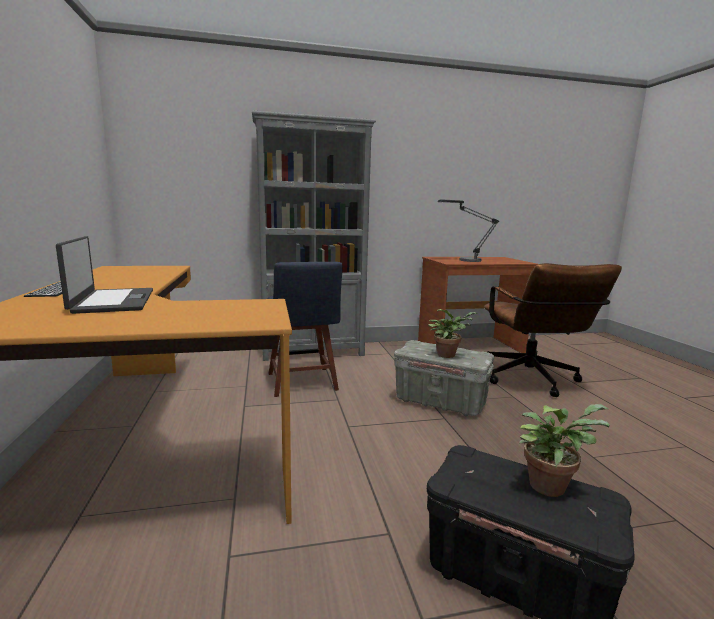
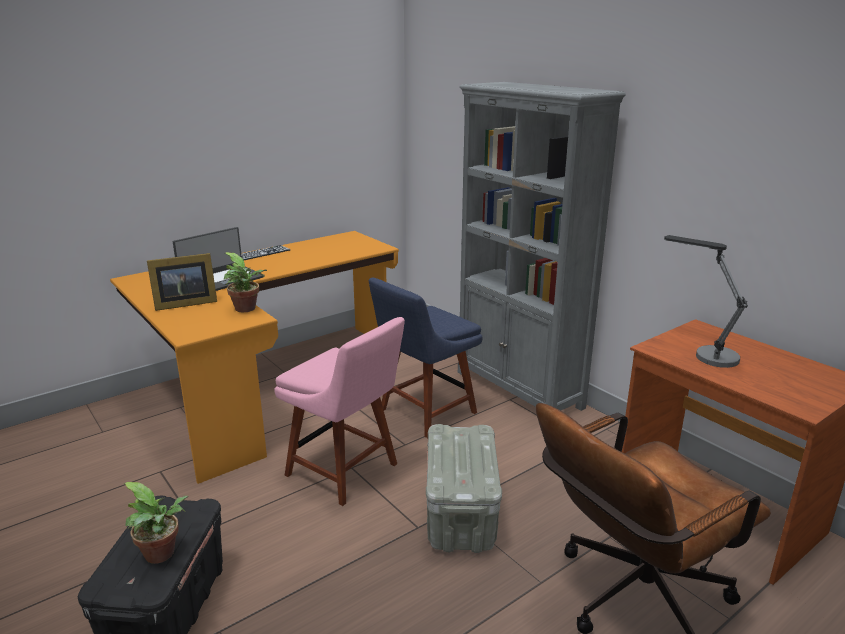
camera: 65 degrees right, 10 degrees up
potted plant [428,309,477,358] -> potted plant moved to [224,252,267,312]
none -> picture frame [147,253,217,311]
none -> pink chair [274,317,405,506]

